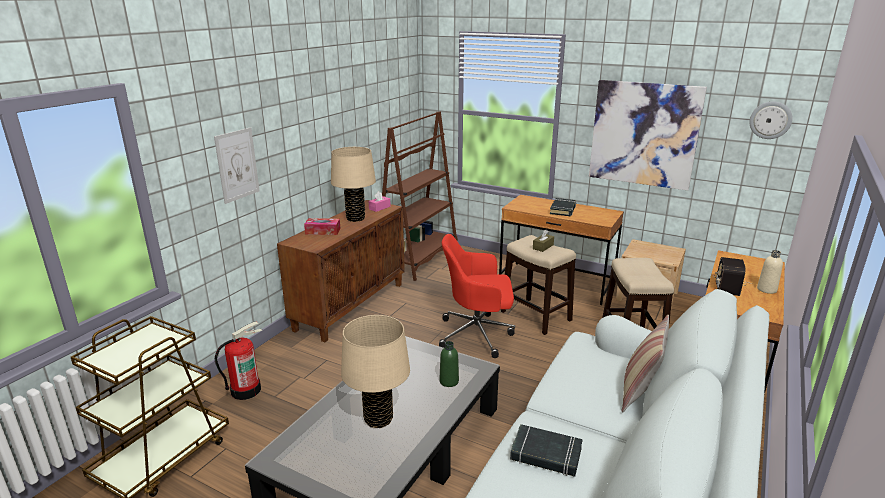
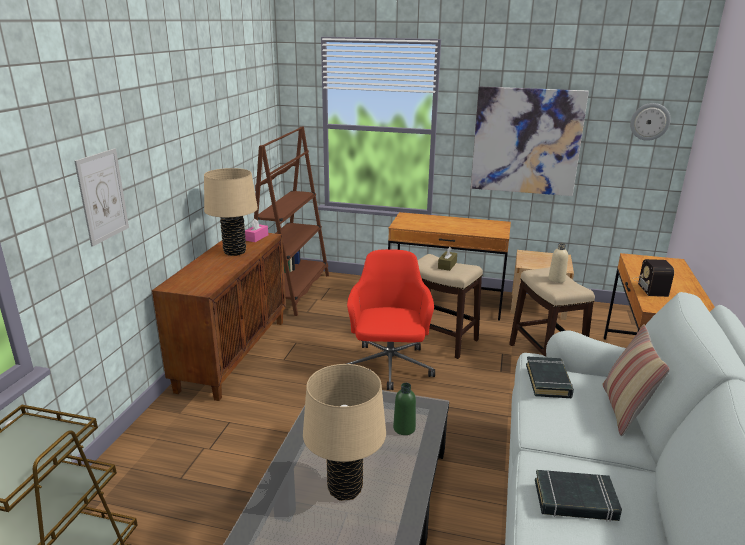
camera: 15 degrees left, 0 degrees up
fire extinguisher [215,321,262,400] -> none
tissue box [304,218,340,235] -> none
red office chair [439,234,515,358] -> red office chair turned 105 degrees clockwise [346,249,435,390]
black book [550,198,576,216] -> black book moved to [526,357,574,398]
beige bottle [757,250,783,294] -> beige bottle moved to [548,243,568,283]

